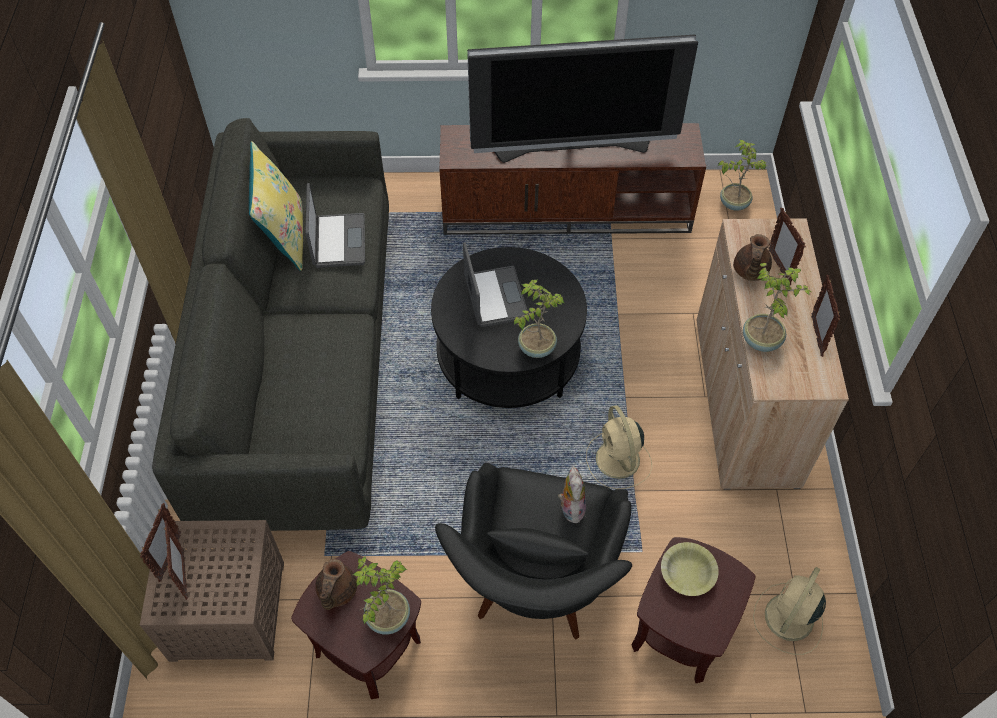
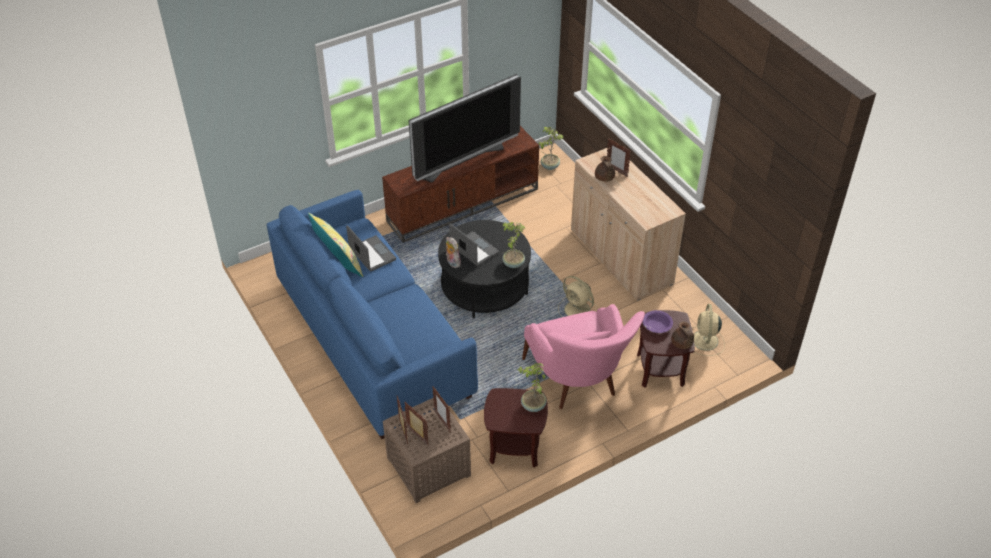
camera: 30 degrees left, 10 degrees down
grey sofa [152,118,389,531] -> blue sofa [267,190,478,439]
brown teapot [315,559,357,610] -> brown teapot moved to [671,321,694,349]
black armchair [435,463,632,640] -> pink armchair [522,304,645,409]
plush toy [558,466,586,523] -> plush toy moved to [446,237,461,268]
yellow bowl [661,542,719,596] -> purple bowl [643,310,673,333]
potted plant [743,263,812,352] -> none
picture frame [811,275,840,357] -> picture frame moved to [433,387,451,432]

